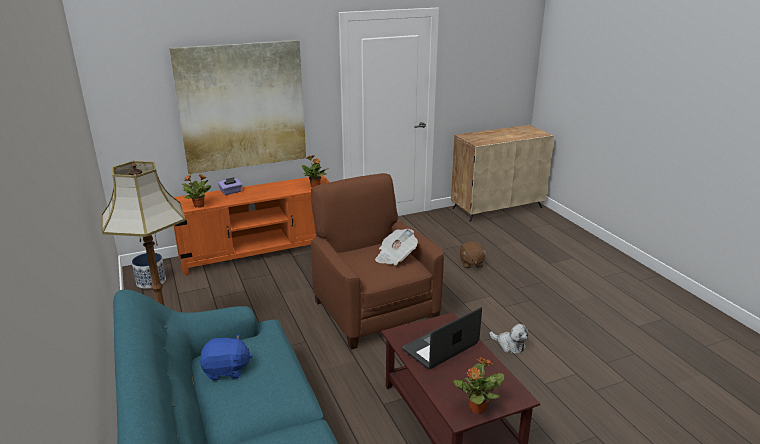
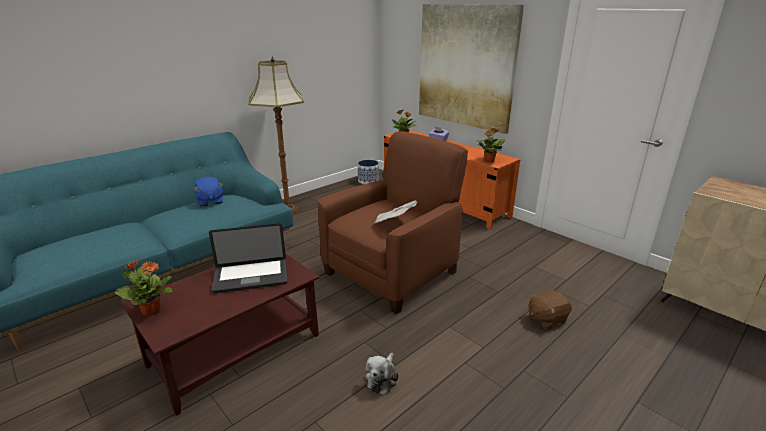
camera: 70 degrees right, 0 degrees up
laptop [402,307,482,370] -> laptop turned 135 degrees clockwise [209,223,287,293]

